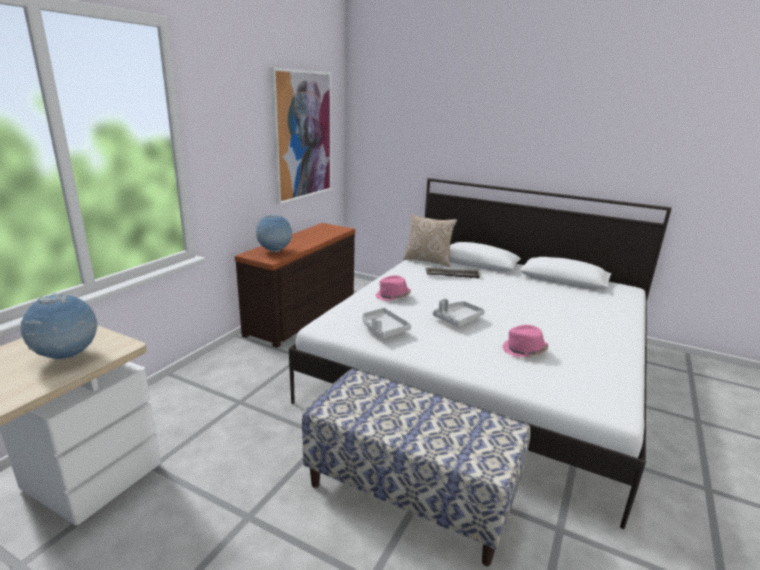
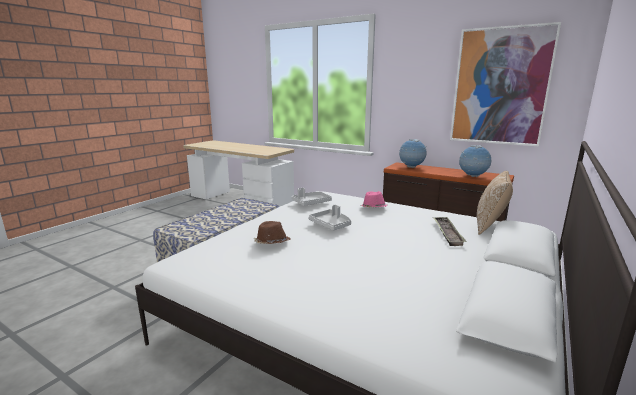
camera: 95 degrees right, 5 degrees down
globe [20,293,97,360] -> globe moved to [459,145,492,177]
pink hat [502,325,548,358] -> brown hat [254,221,291,244]

